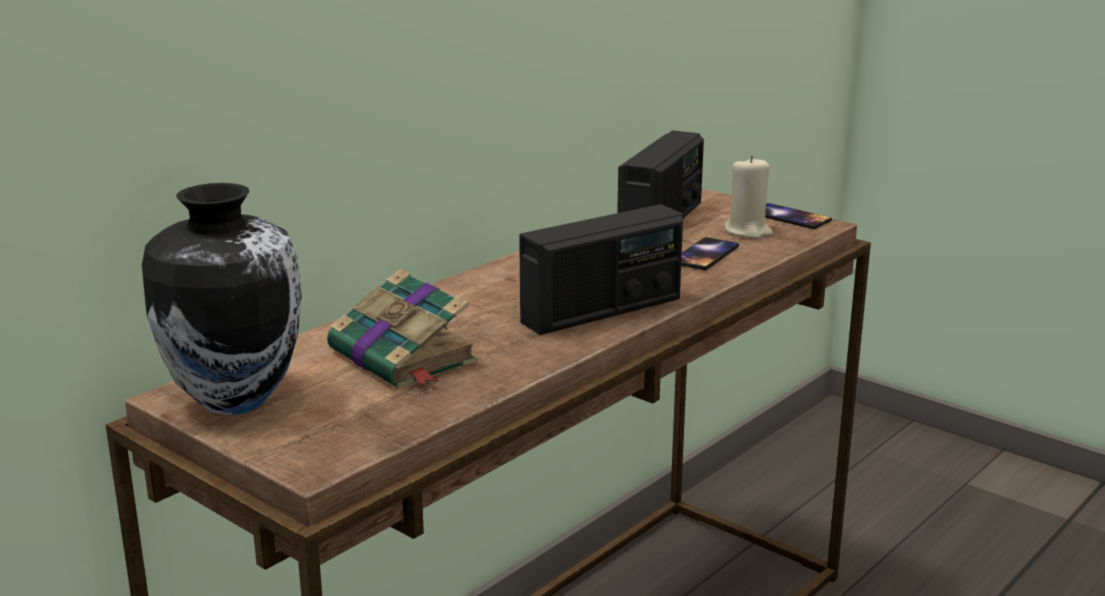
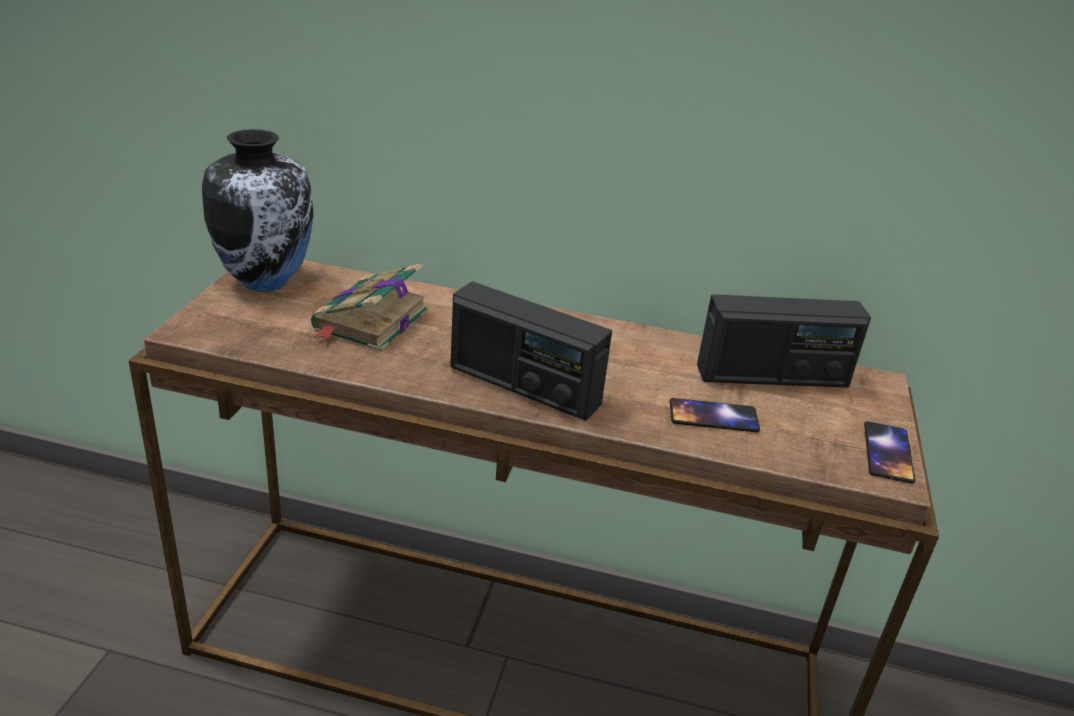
camera: 60 degrees right, 10 degrees up
beige candle [724,156,773,239] -> none

